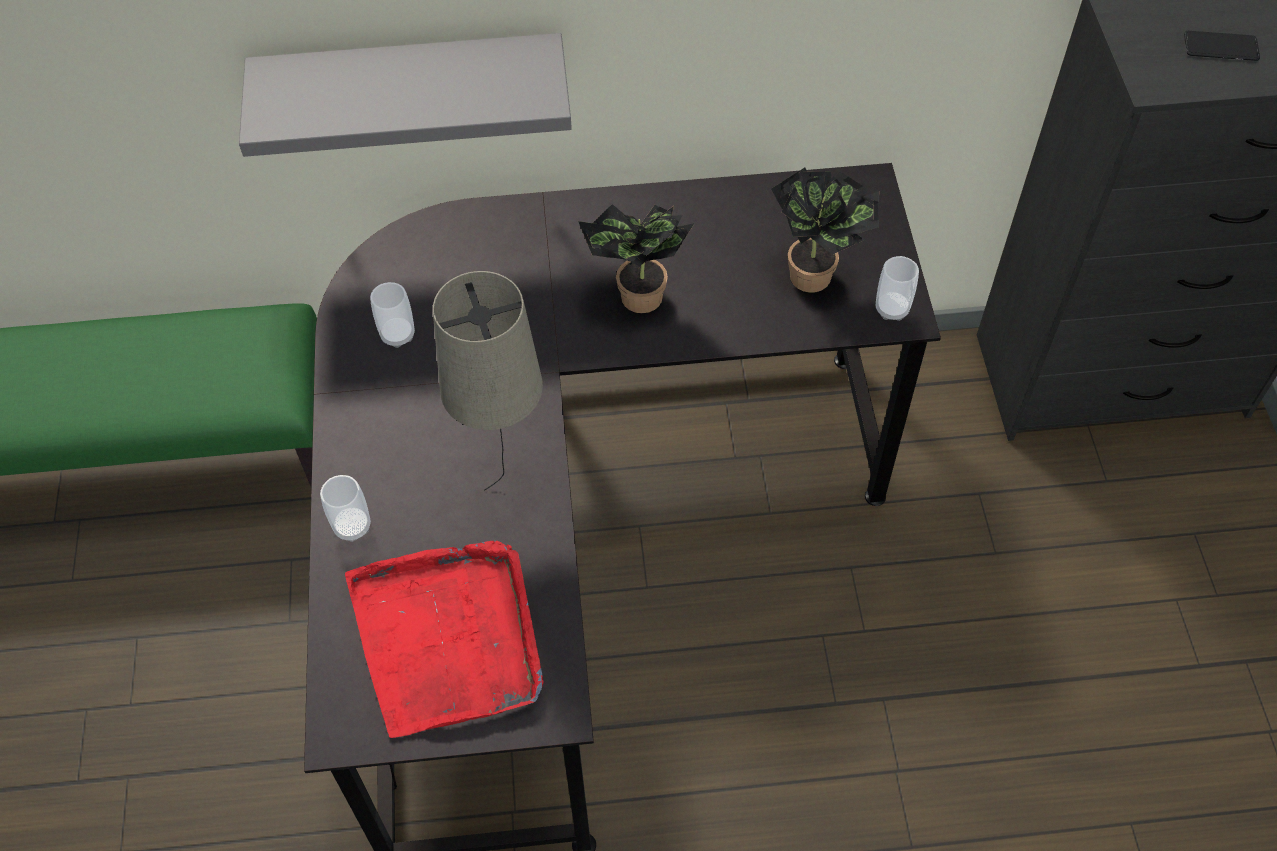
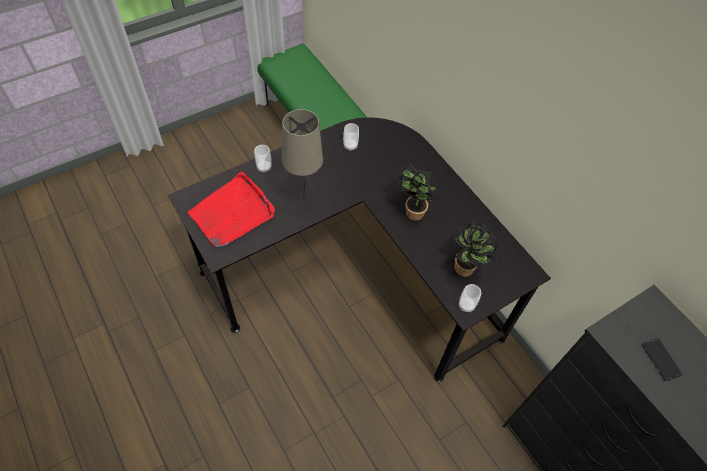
camera: 60 degrees right, 0 degrees up
grey shelf [239,33,572,157] -> none

